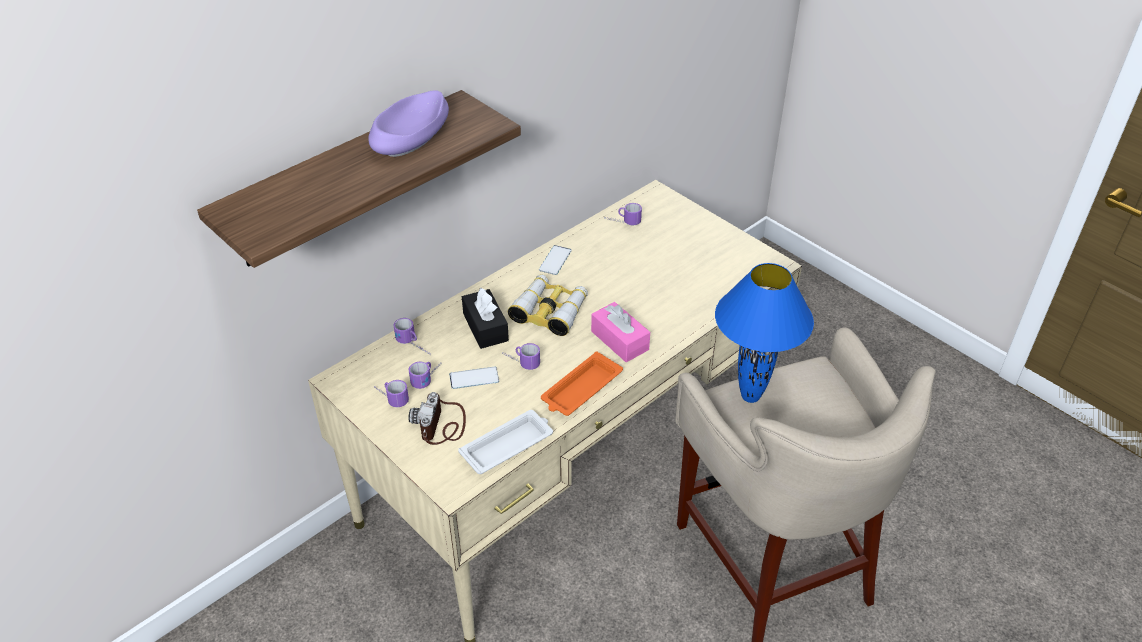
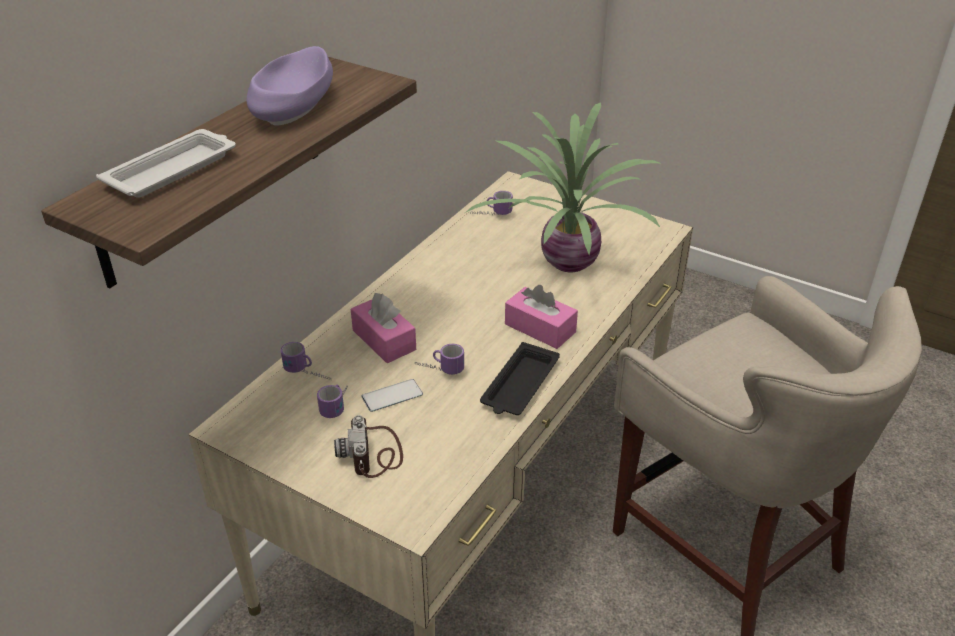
camera: 15 degrees left, 5 degrees down
mug [374,380,409,407] -> none
white tray [458,410,553,474] -> white tray moved to [96,129,236,198]
black tissue box [462,288,509,349] -> pink tissue box [351,293,416,363]
binoculars [508,275,588,336] -> none
phone [539,245,572,275] -> none
orange tray [541,351,623,416] -> black tray [480,342,560,415]
blue table lamp [715,263,814,403] -> none
none -> potted plant [465,102,661,272]

